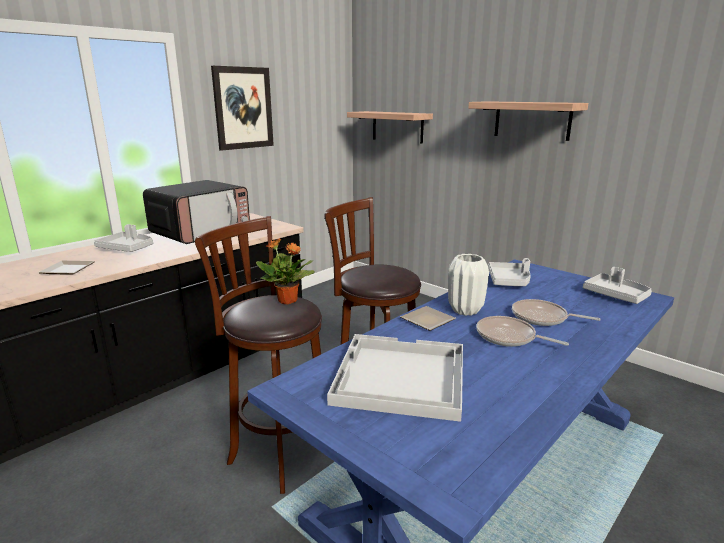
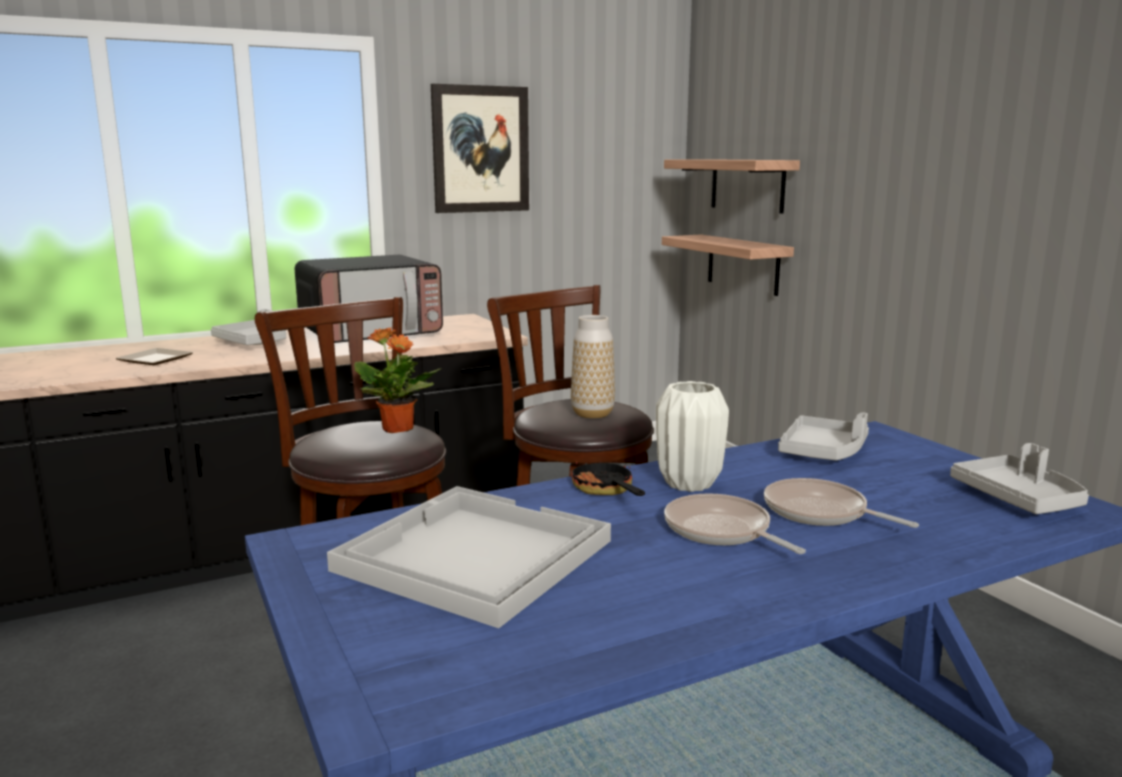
camera: 20 degrees right, 5 degrees down
plate [400,306,456,331] -> frying pan [569,459,645,496]
shelf [468,101,588,141] -> shelf moved to [662,235,794,296]
none -> vase [571,315,615,419]

